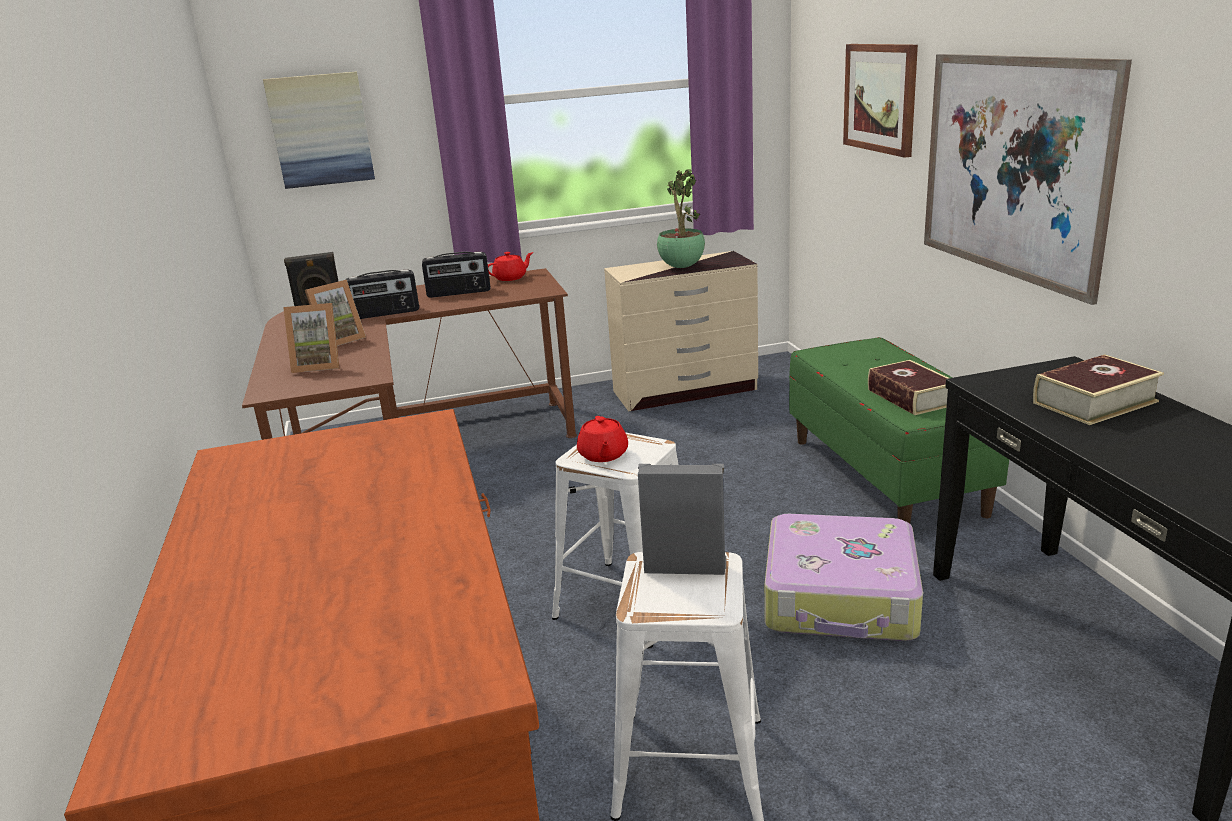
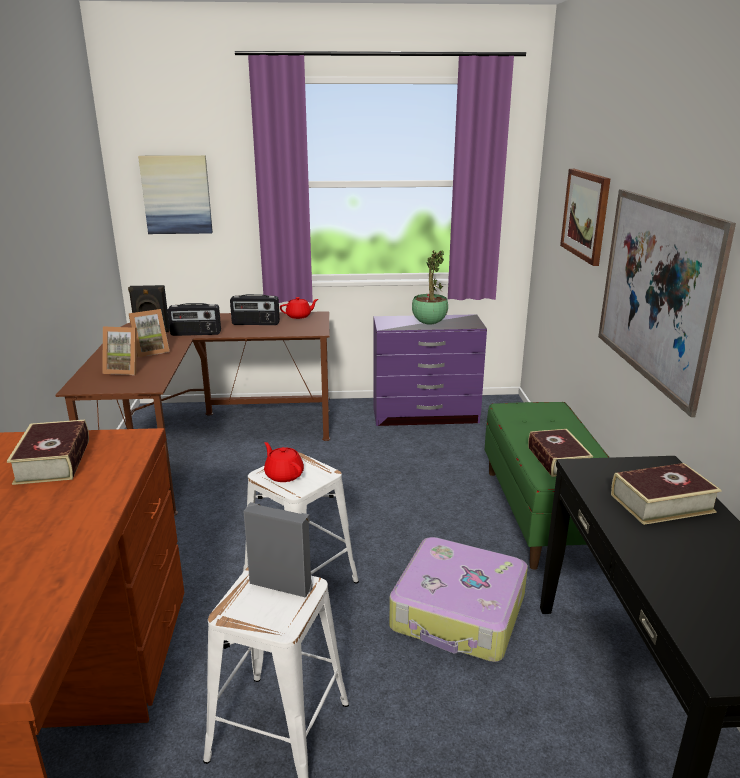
camera: 10 degrees right, 0 degrees up
red teapot [577,416,628,462] -> red teapot turned 135 degrees clockwise [264,442,304,482]
beige dresser [604,251,758,411] -> purple dresser [373,314,487,426]
none -> book [7,420,89,485]

